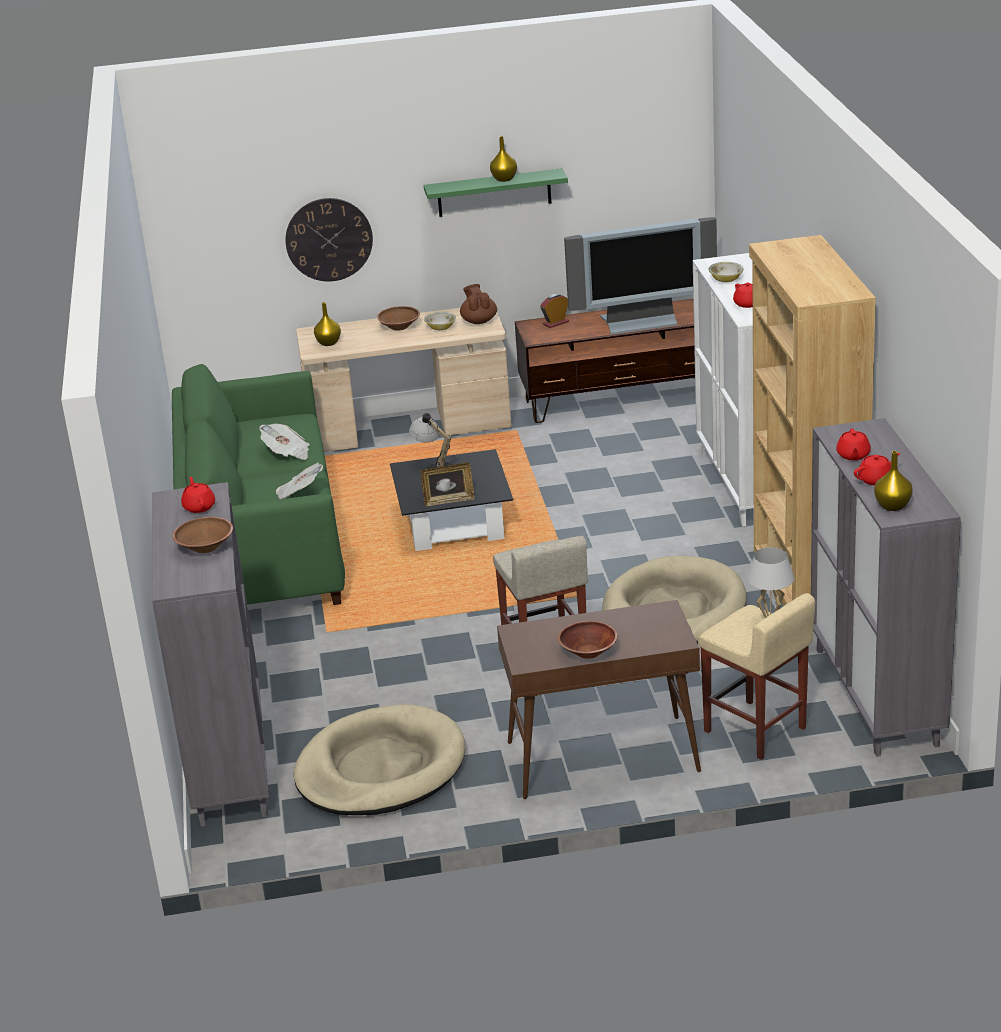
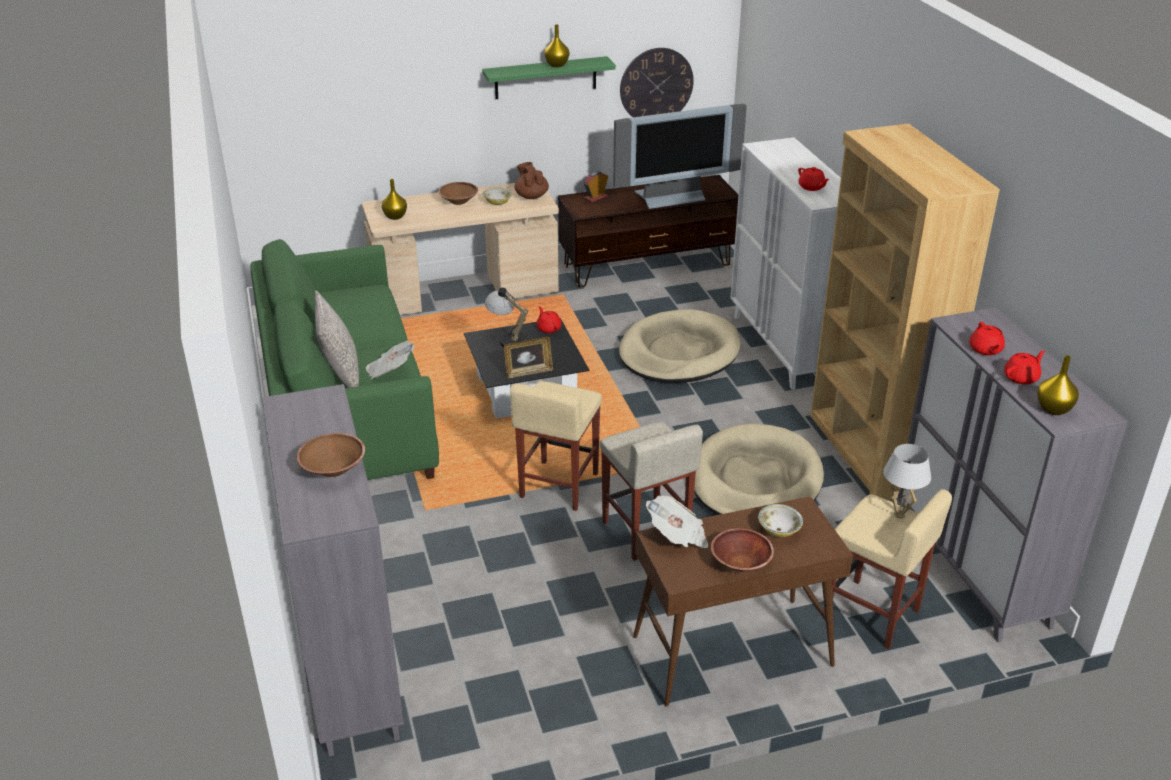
camera: 10 degrees left, 5 degrees up
red teapot [181,477,215,513] -> red teapot moved to [536,306,561,333]
newspaper [259,424,310,460] -> newspaper moved to [646,496,709,548]
wall clock [285,198,373,282] -> wall clock moved to [620,48,694,117]
beige dog bed [294,704,465,815] -> beige dog bed moved to [619,309,741,383]
bowl [708,262,744,282] -> bowl moved to [758,504,803,537]
none -> grey pillow [315,290,359,388]
none -> beige stool [510,381,602,511]

